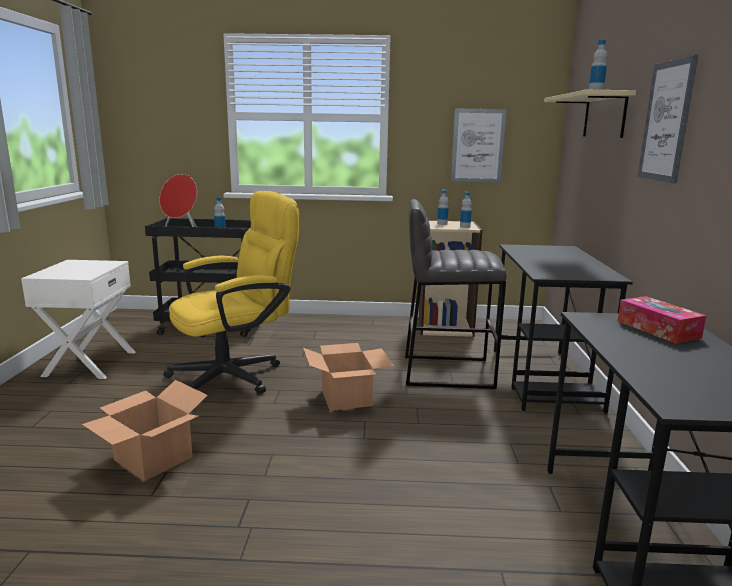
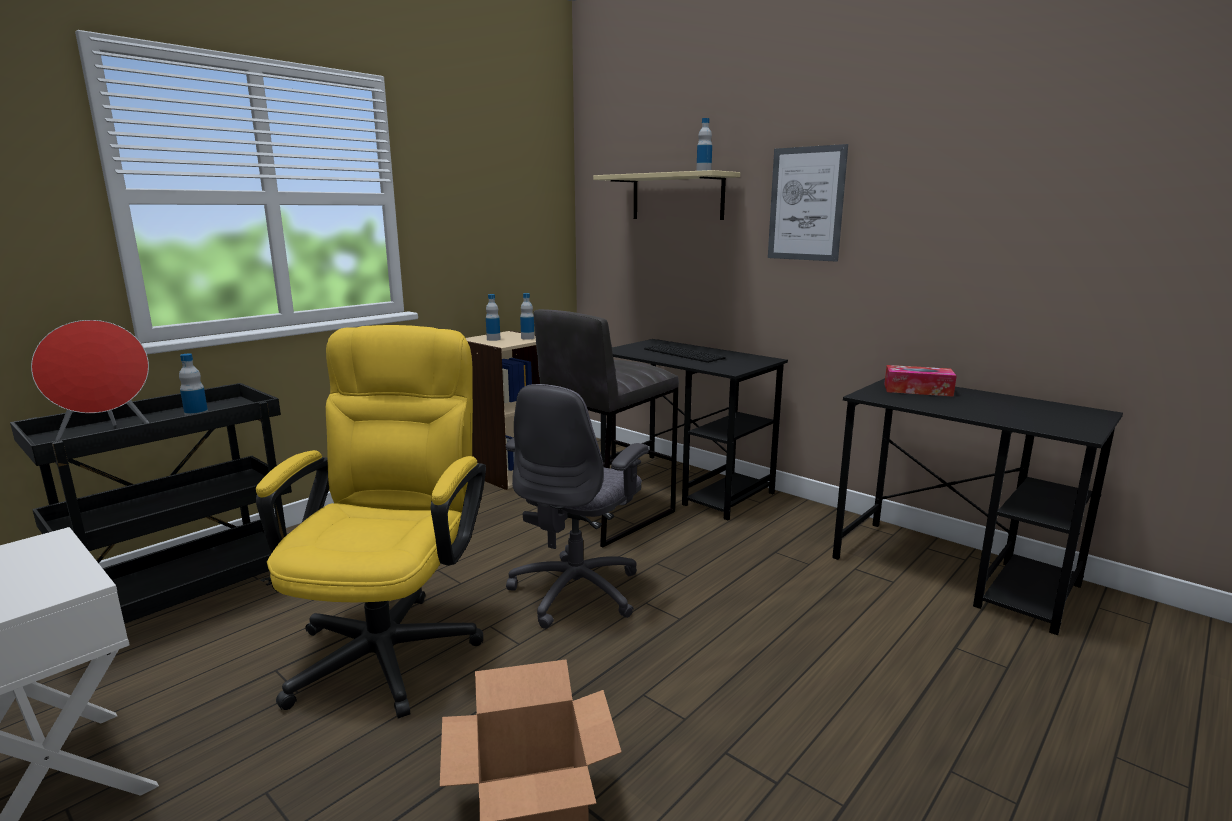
camera: 50 degrees left, 0 degrees up
cardboard box [303,343,394,411] -> grey office chair [506,384,649,629]
picture [451,108,507,183] -> none
none -> keyboard [644,344,726,363]

